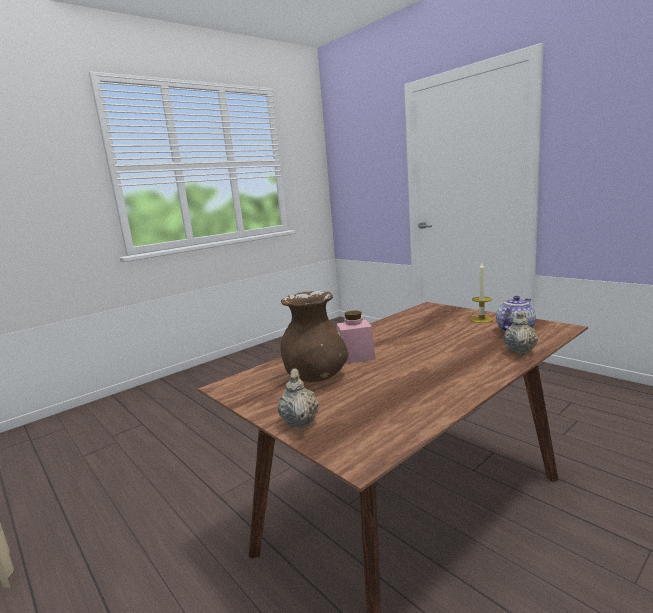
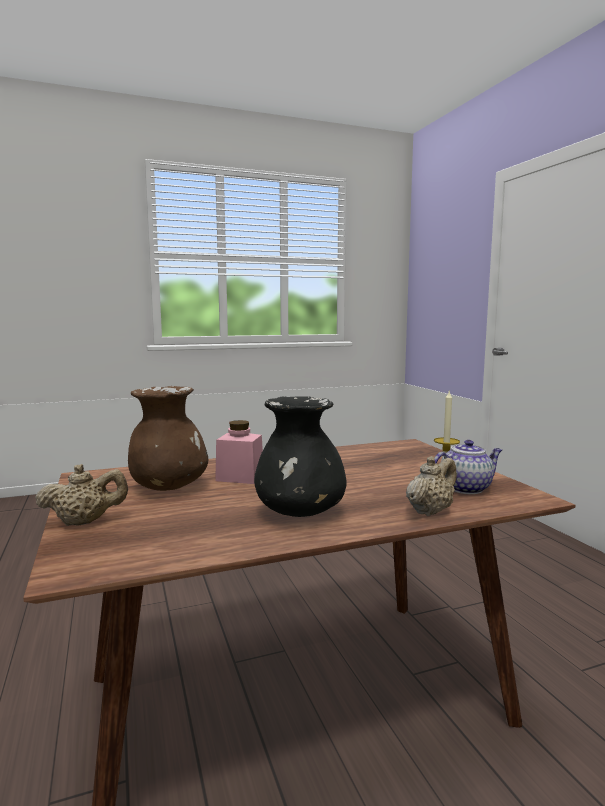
camera: 20 degrees right, 5 degrees down
beige teapot [278,369,319,428] -> beige teapot turned 60 degrees clockwise [35,464,128,526]
none -> black vase [254,396,347,517]

